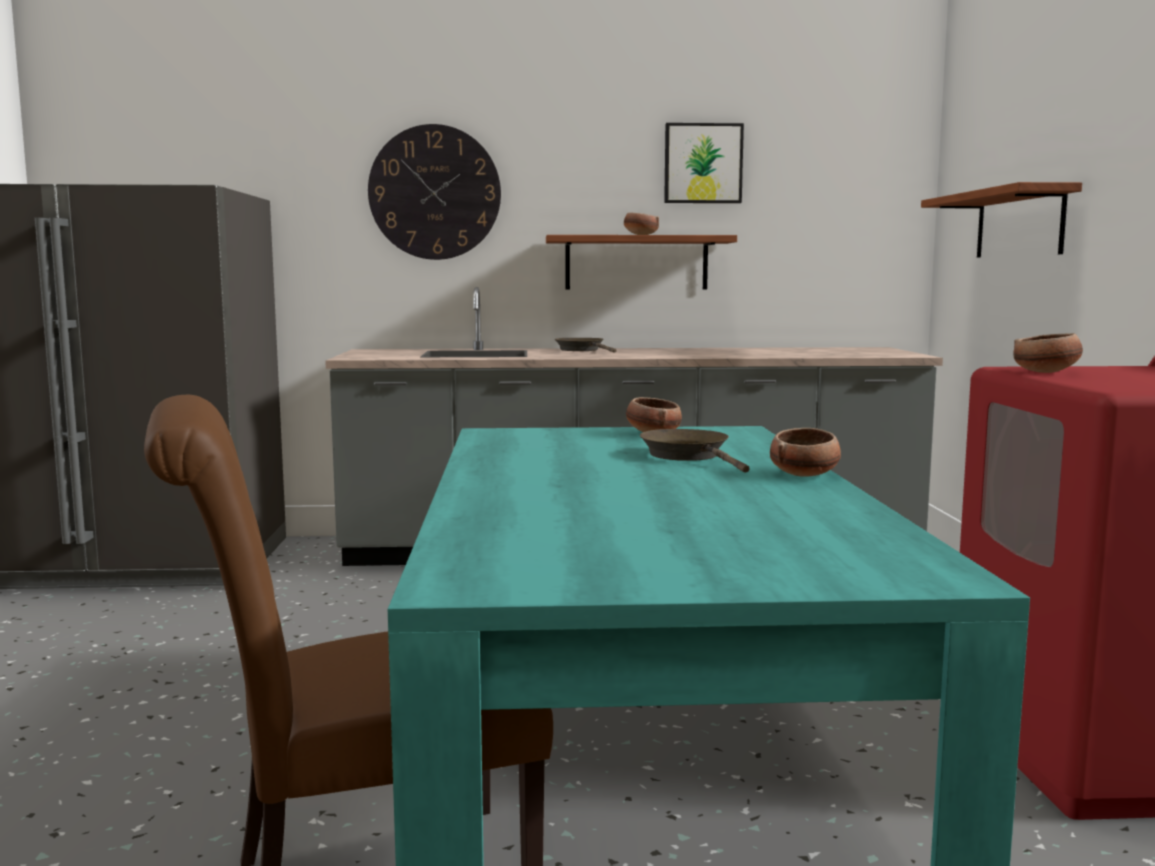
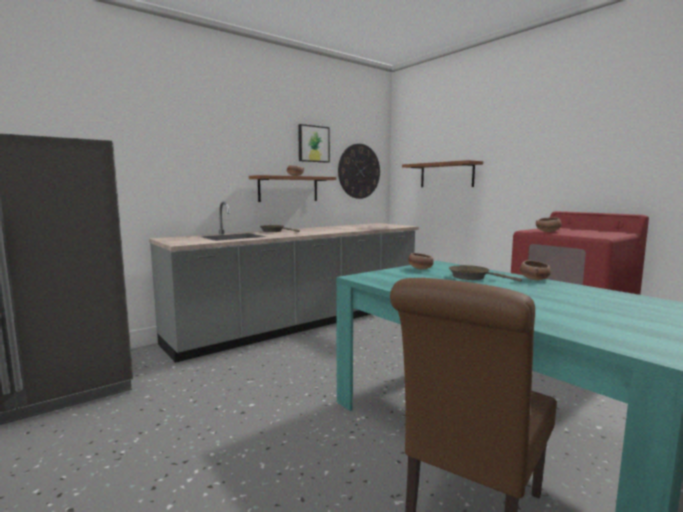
camera: 35 degrees left, 0 degrees up
wall clock [368,124,501,260] -> wall clock moved to [338,144,380,199]

